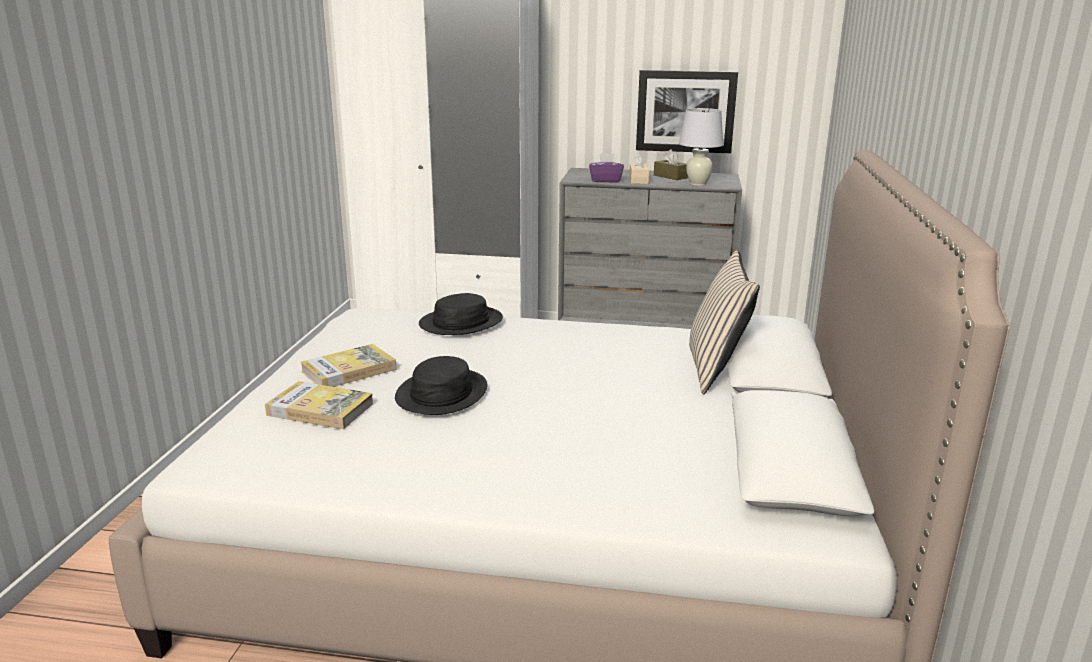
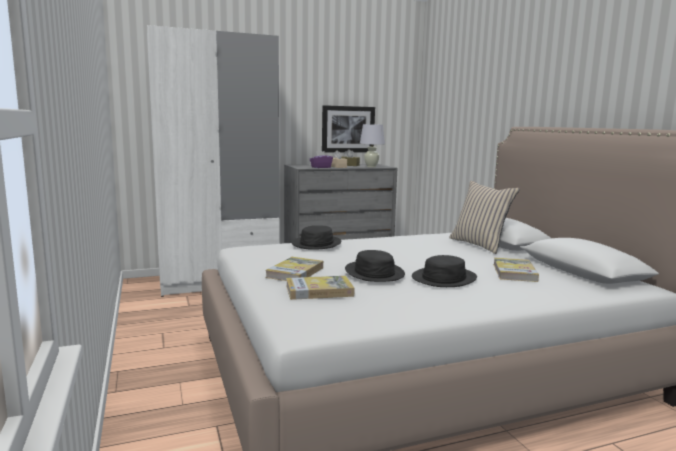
camera: 30 degrees left, 10 degrees down
none -> black hat [412,255,477,287]
none -> book [493,258,539,282]

